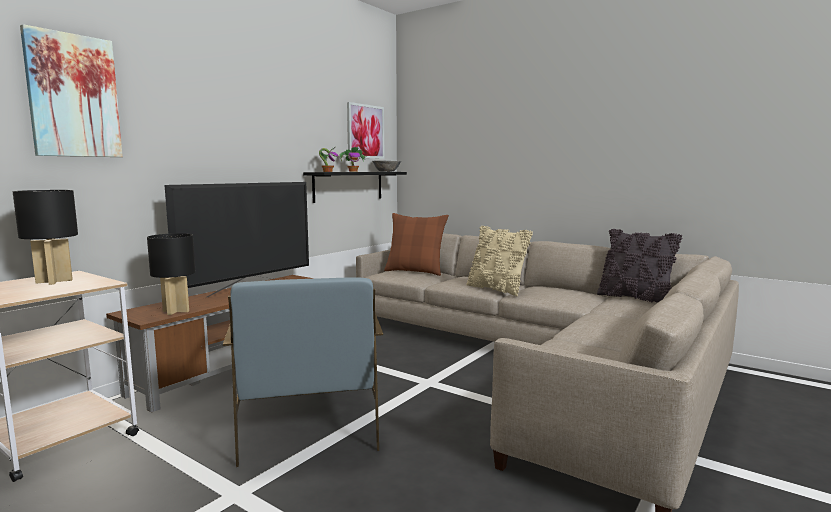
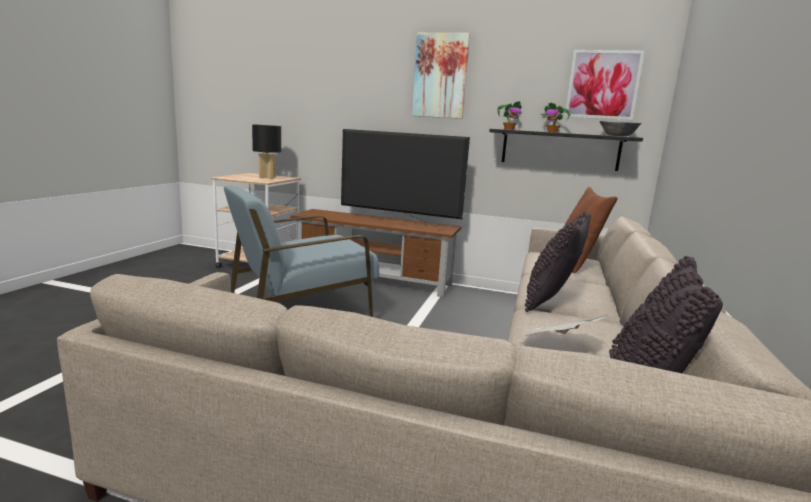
camera: 70 degrees right, 5 degrees up
picture [20,24,123,157] -> picture moved to [412,33,470,119]
black table lamp [147,233,196,315] -> none
beige pillow [466,226,533,296] -> black pillow [525,212,591,312]
none -> newspaper [520,315,605,337]

